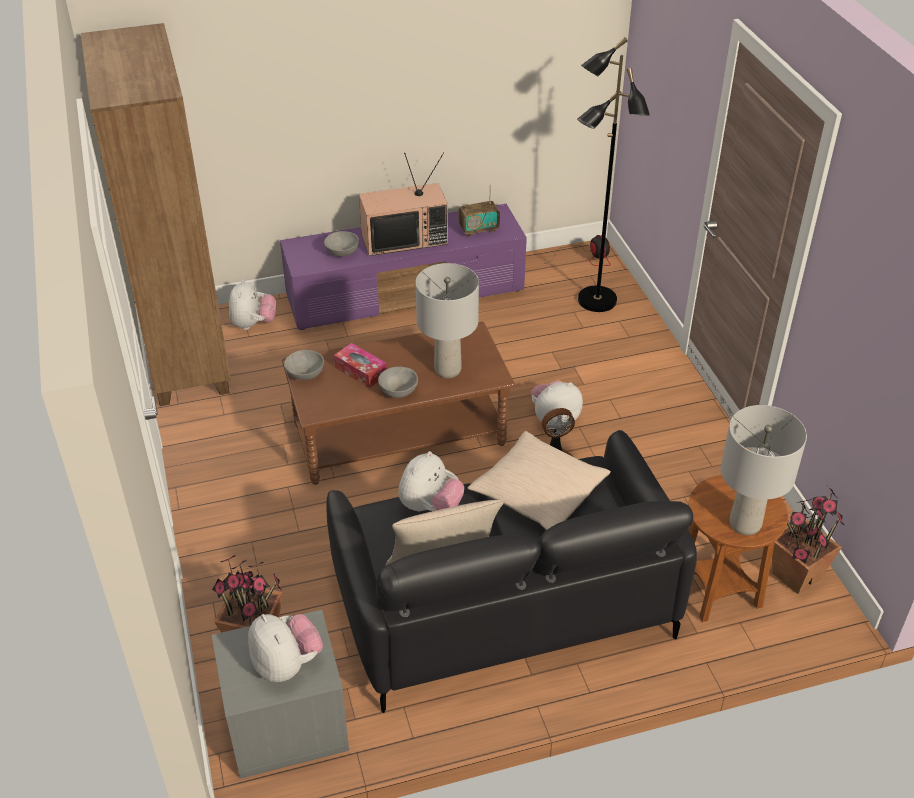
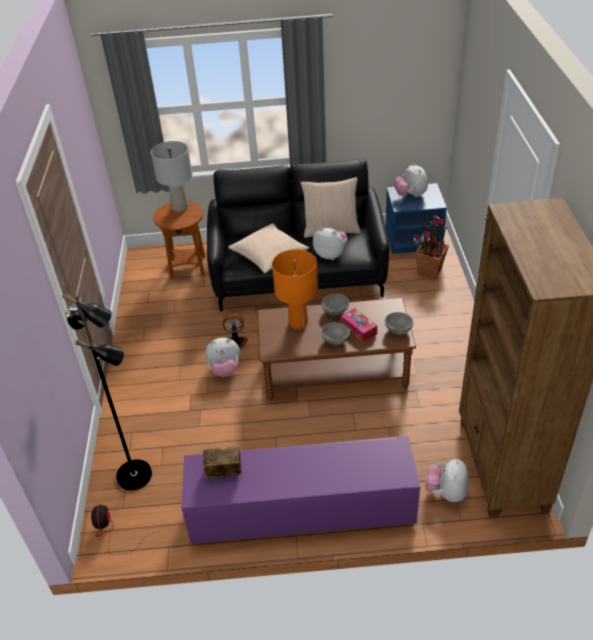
camera: 165 degrees left, 0 degrees up
grey nightstand [212,610,349,779] -> blue nightstand [385,183,447,254]
grey bowl [324,231,359,257] -> grey bowl moved to [321,322,350,345]
television [359,152,448,256] -> none
plush toy [398,451,464,512] -> plush toy turned 75 degrees clockwise [313,227,347,260]
grey table lamp [416,263,479,378] -> orange table lamp [272,249,318,329]
potted plant [772,487,845,594] -> none

